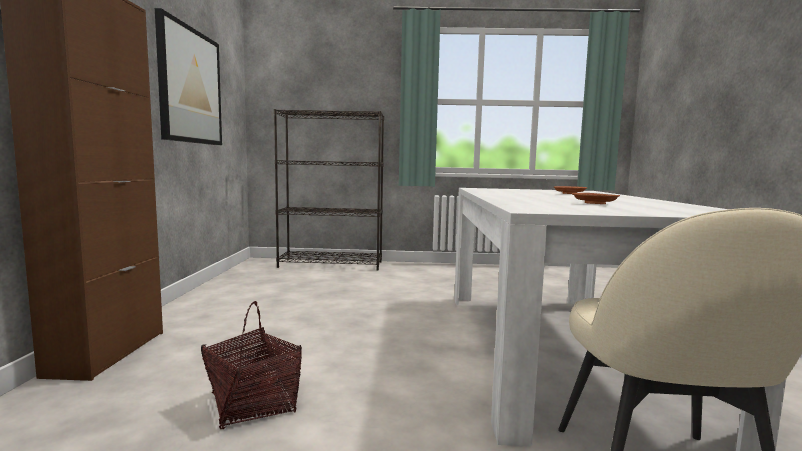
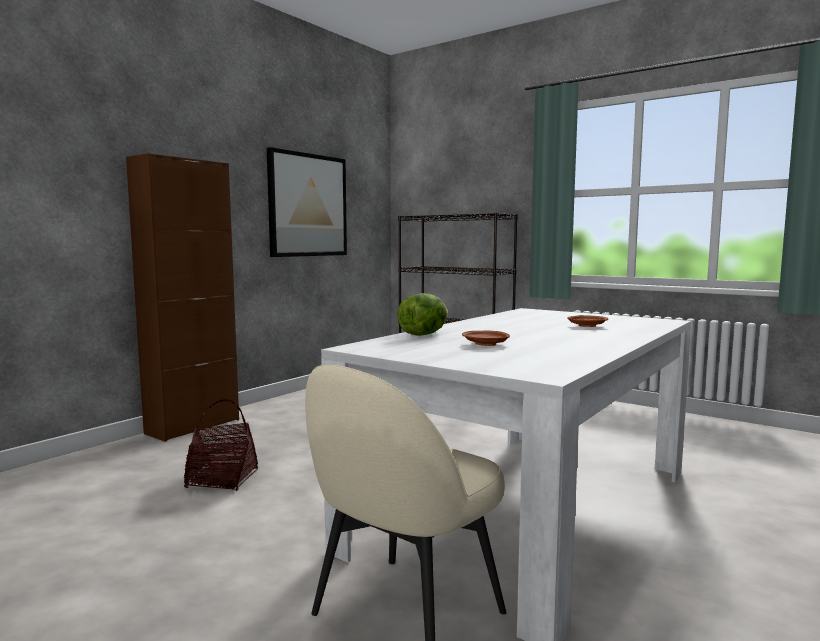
camera: 35 degrees right, 0 degrees up
none -> lettuce [397,293,448,336]

